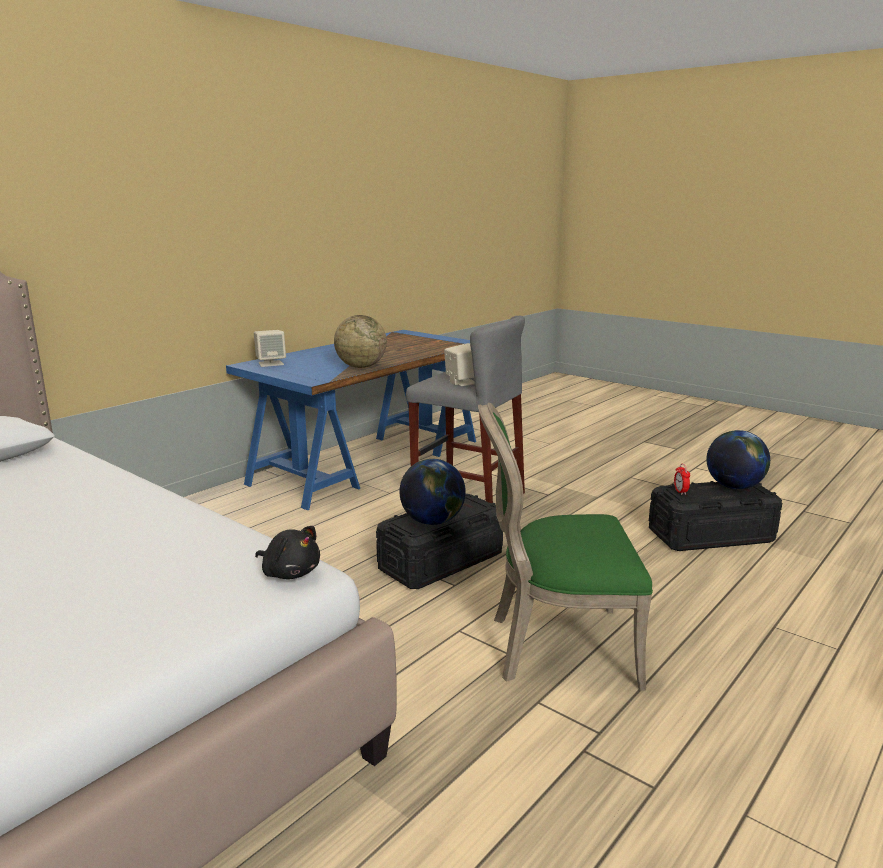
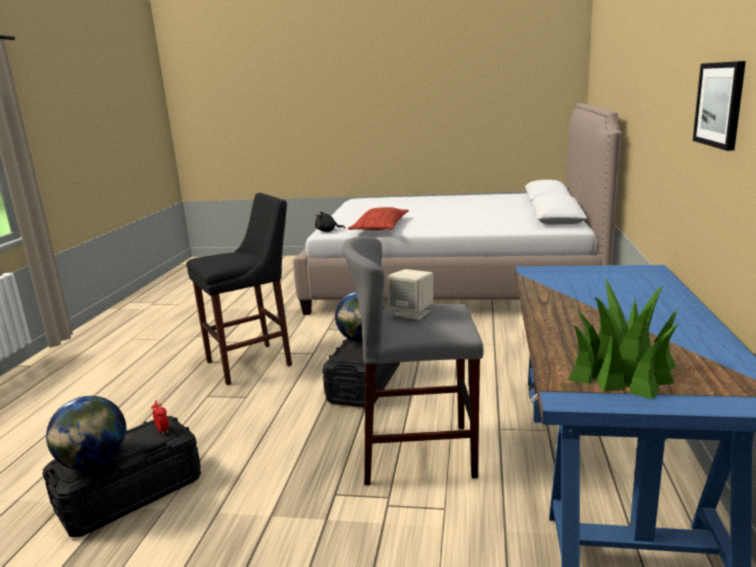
camera: 150 degrees right, 0 degrees up
beige speaker [254,330,286,367] -> none
globe [334,315,387,368] -> none
green chair [478,403,653,691] -> black stool [186,193,292,385]
none -> pillow [348,207,409,230]
none -> potted plant [568,279,678,400]
none -> picture [693,61,746,151]

